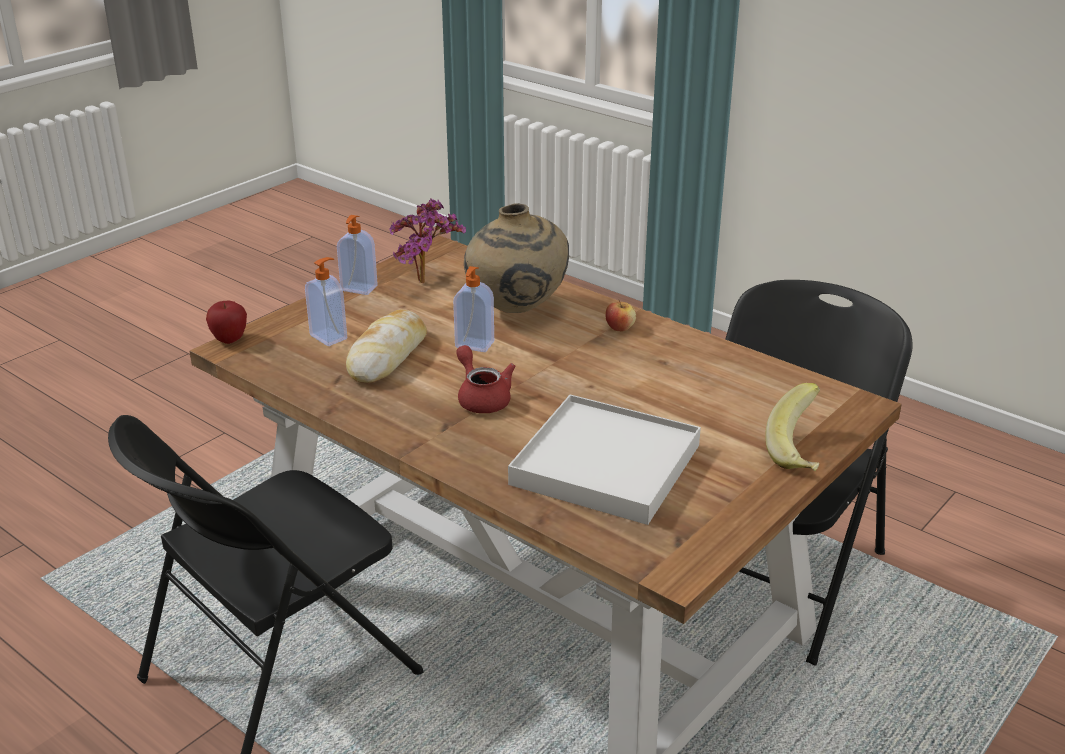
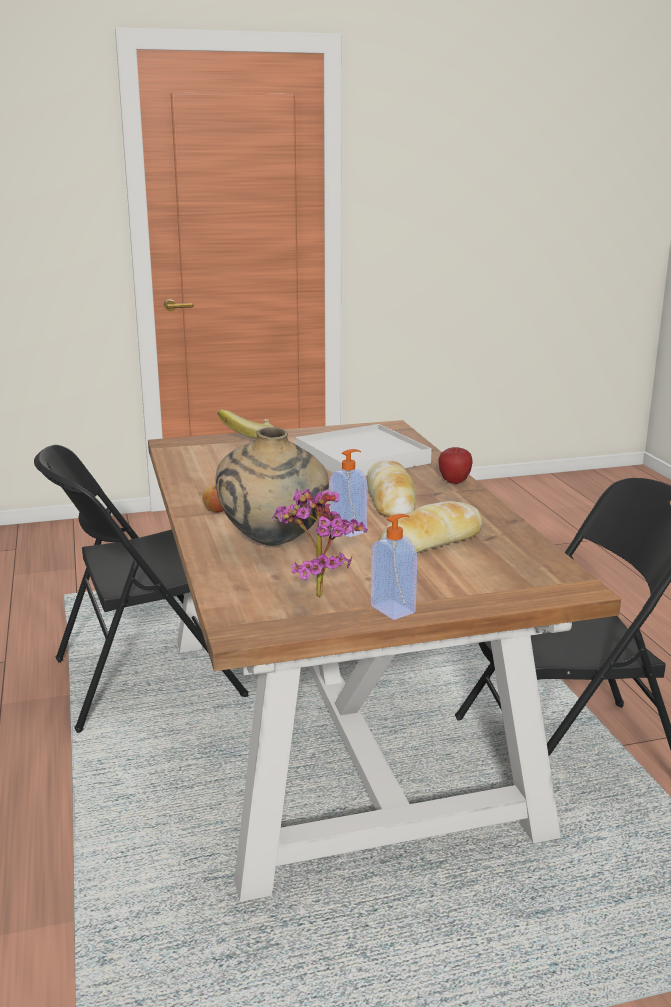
camera: 145 degrees left, 10 degrees down
apple [206,301,247,344] -> apple moved to [439,447,473,484]
soap dispenser [305,257,347,346] -> none
red teapot [456,345,515,413] -> bread [367,460,416,517]

